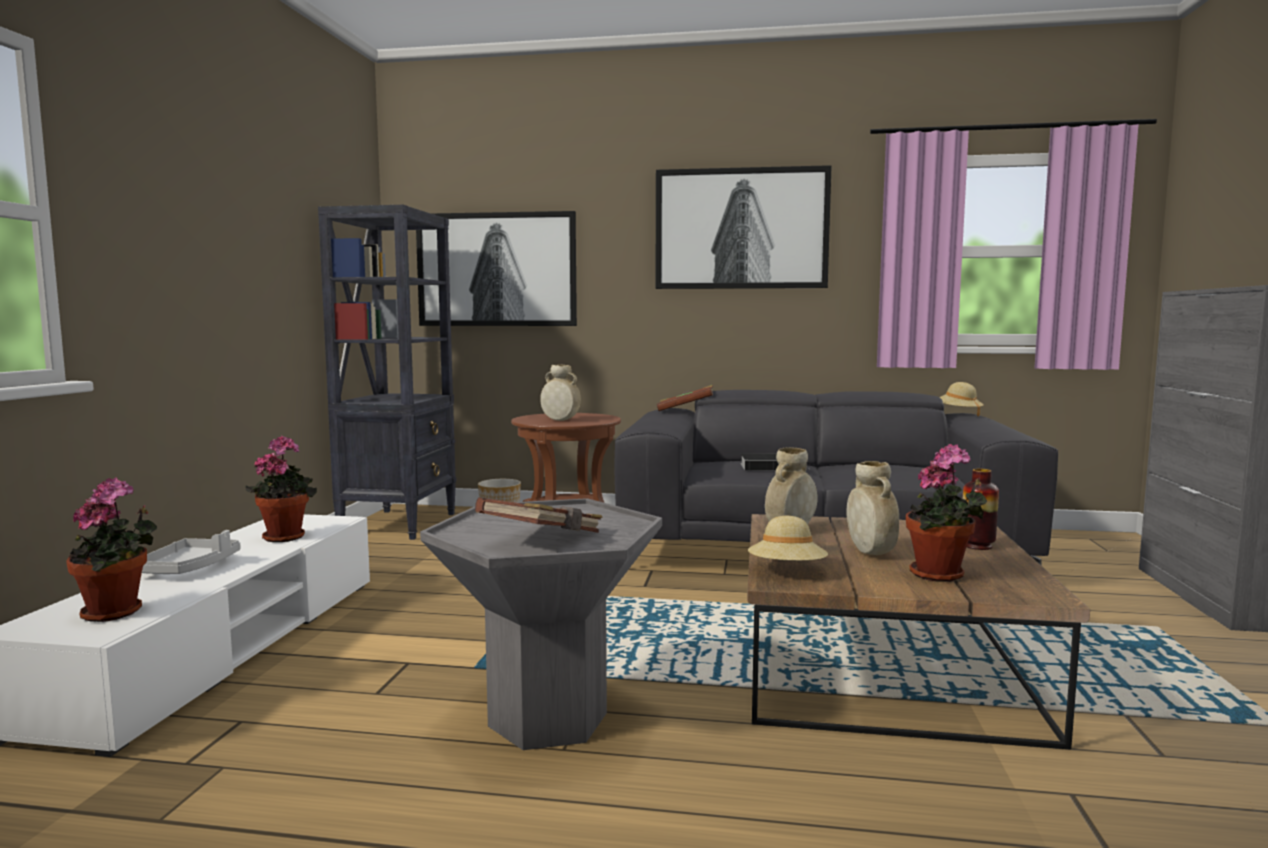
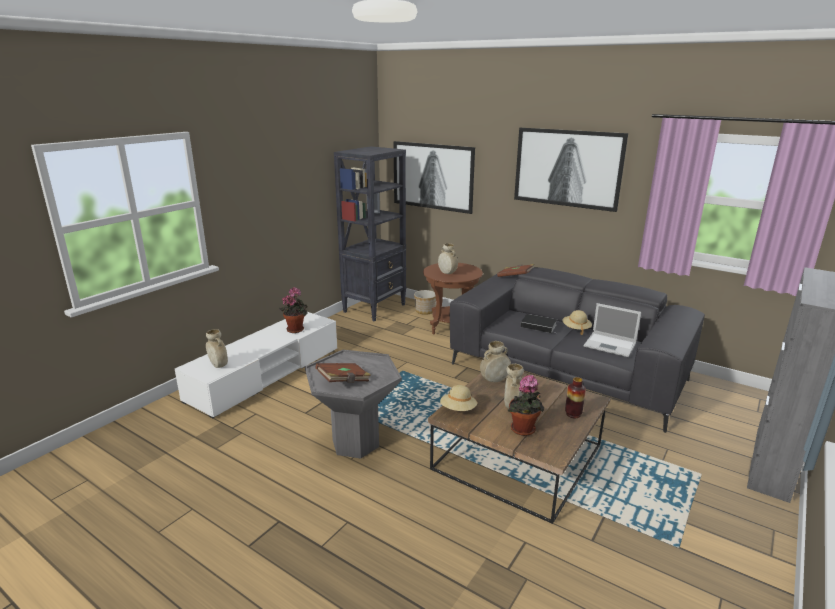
camera: 25 degrees right, 15 degrees up
potted plant [66,477,157,622] -> beige vase [206,329,228,368]
grey tray [142,530,240,574] -> none
beige hat [939,382,984,417] -> beige hat moved to [563,310,592,335]
none -> laptop [584,303,641,357]

